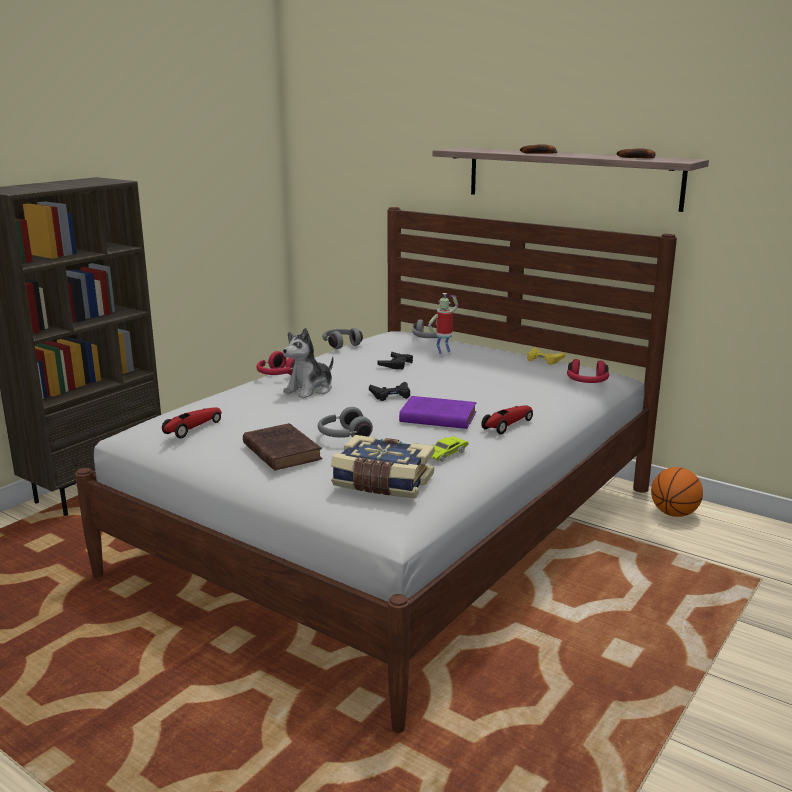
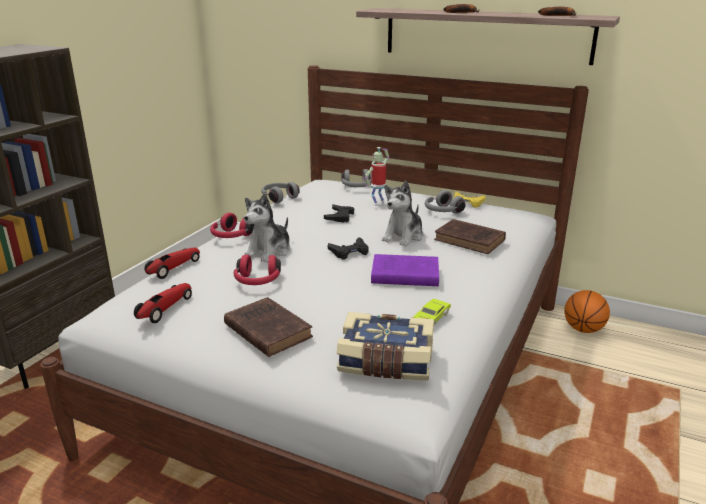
camera: 10 degrees left, 5 degrees up
grey headphones [318,407,373,438] -> grey headphones moved to [425,190,466,214]
toy car [481,406,533,434] -> toy car moved to [144,247,200,279]
red headphones [567,359,609,383] -> red headphones moved to [234,255,281,285]
none -> plush toy [382,181,423,247]
none -> brown book [434,219,506,254]

